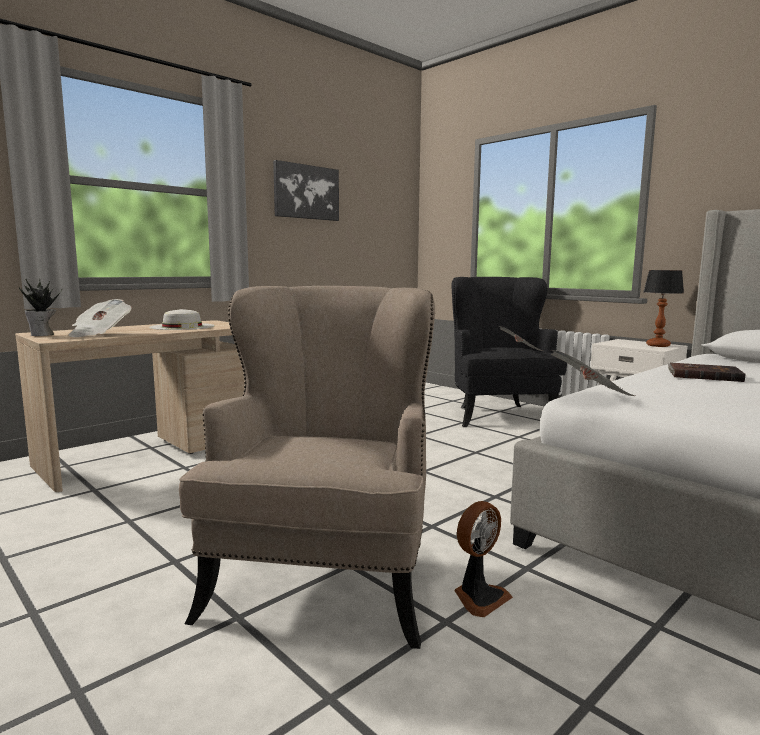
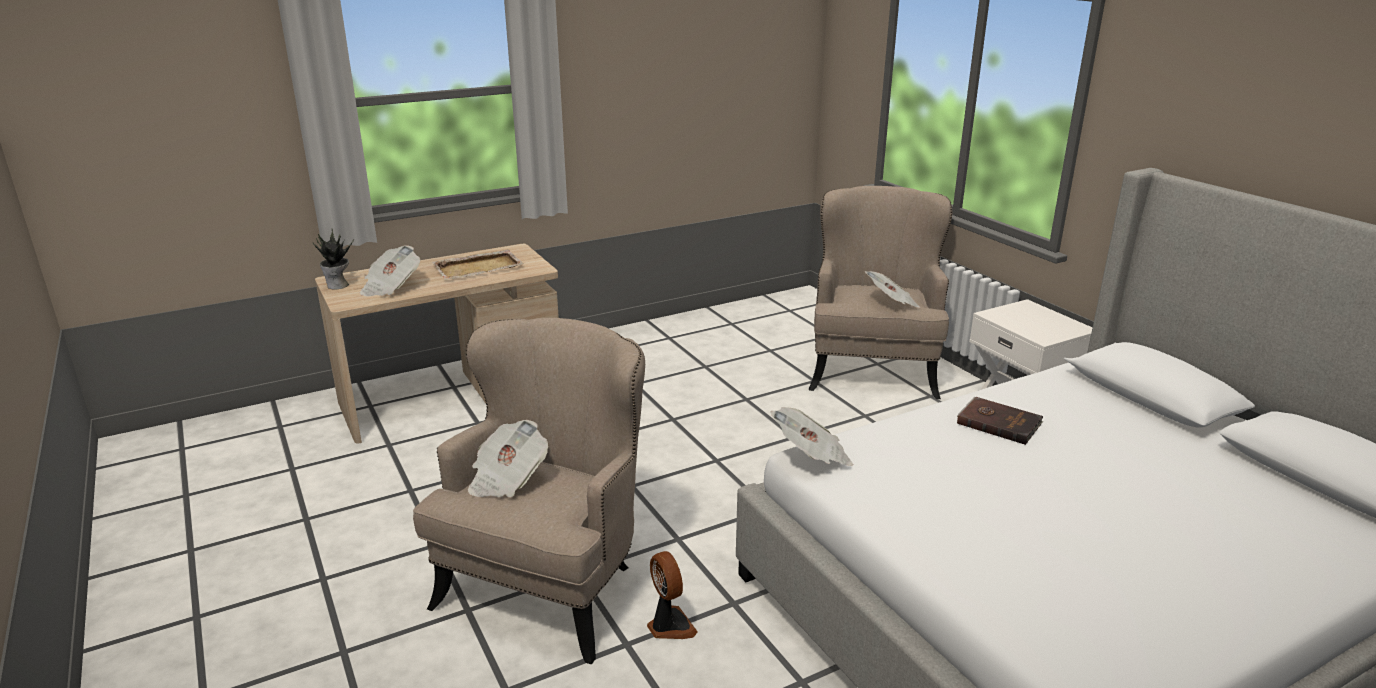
camera: 15 degrees right, 15 degrees up
white hat [149,309,215,330] -> beige tray [432,249,524,280]
picture [273,160,339,221] -> none
black armchair [451,277,567,427] -> beige armchair [809,186,952,399]
fan [454,501,513,617] -> fan turned 90 degrees counterclockwise [647,551,698,639]
table lamp [644,270,684,347] -> none
none -> newspaper [468,420,548,498]

